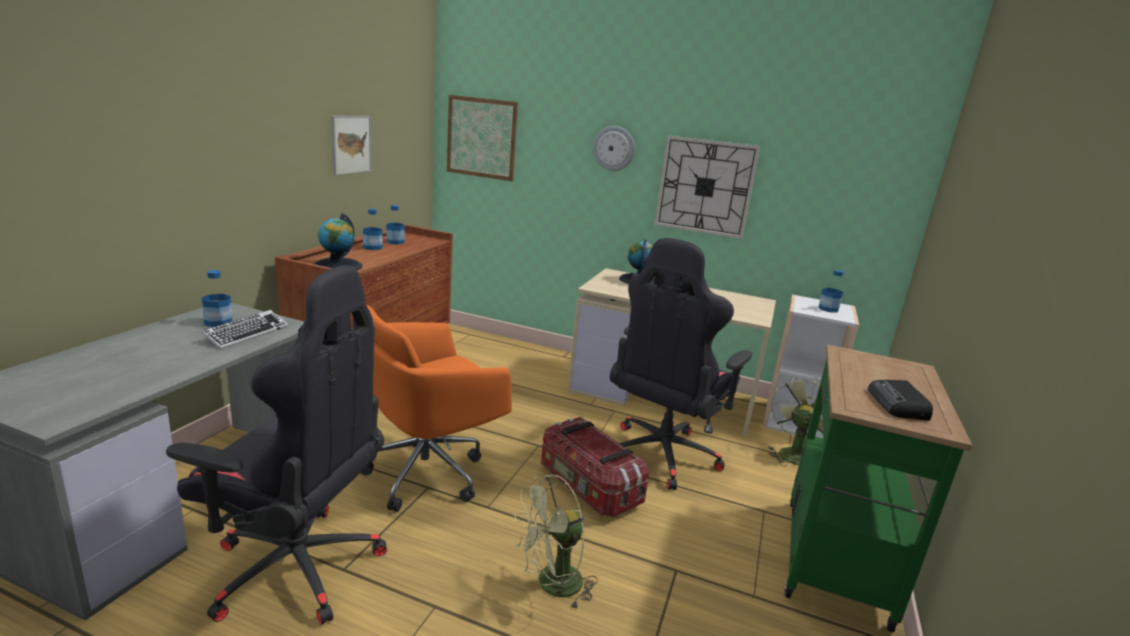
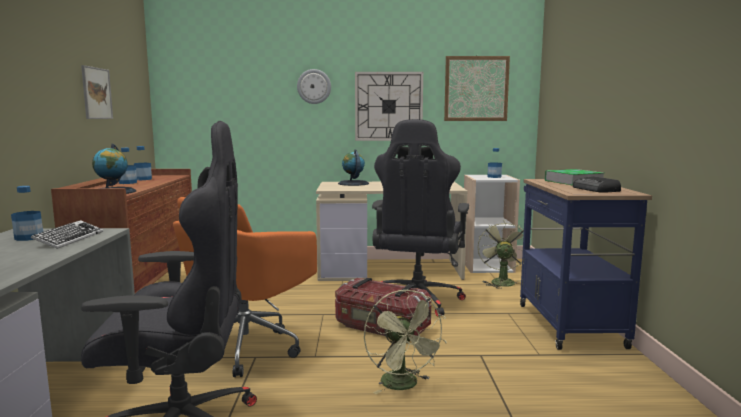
camera: 20 degrees left, 10 degrees down
picture [447,95,518,181] -> picture moved to [444,56,510,121]
green fan [514,474,598,610] -> green fan turned 60 degrees counterclockwise [364,289,447,394]
green cart [784,344,973,633] -> blue cart [520,179,652,350]
none -> book [544,169,604,185]

